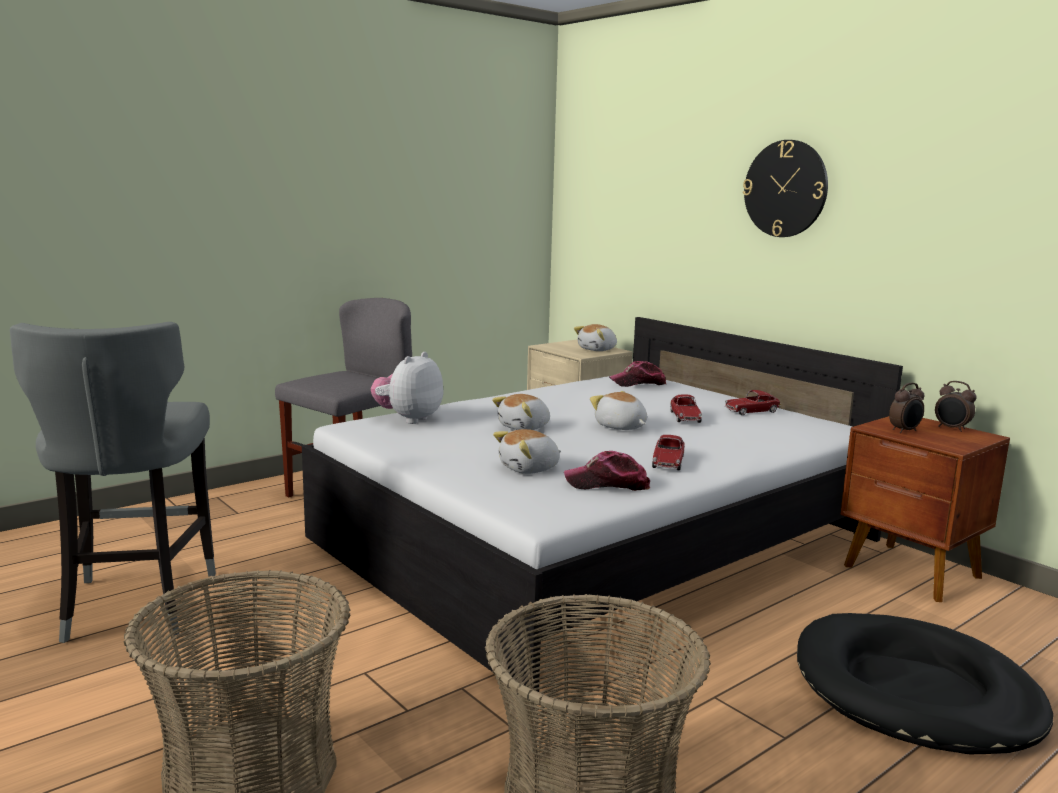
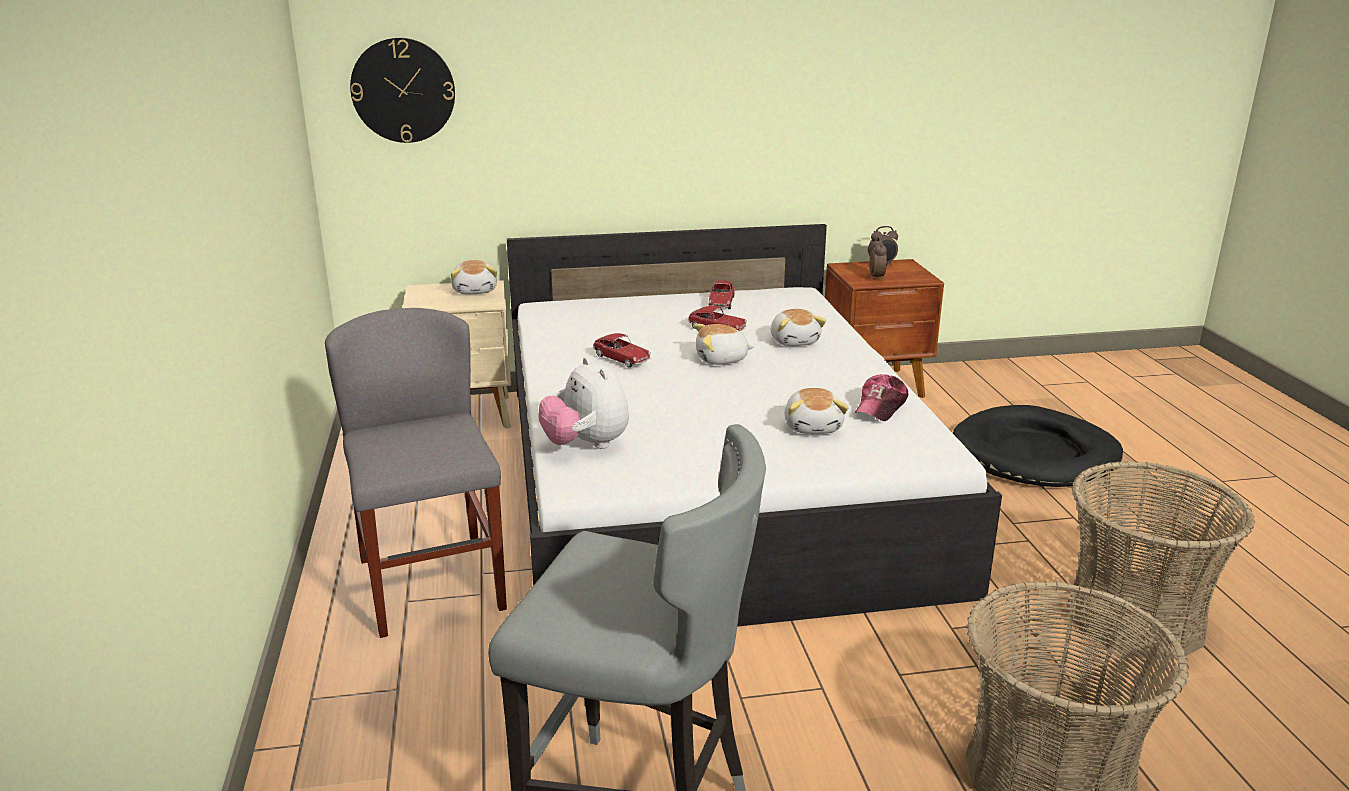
camera: 60 degrees left, 10 degrees up
plush toy [492,394,550,430] -> plush toy moved to [771,309,826,346]
cap [609,361,666,387] -> none
toy car [652,435,685,470] -> toy car moved to [593,333,651,367]
wall clock [743,140,828,237] -> wall clock moved to [350,38,455,143]

